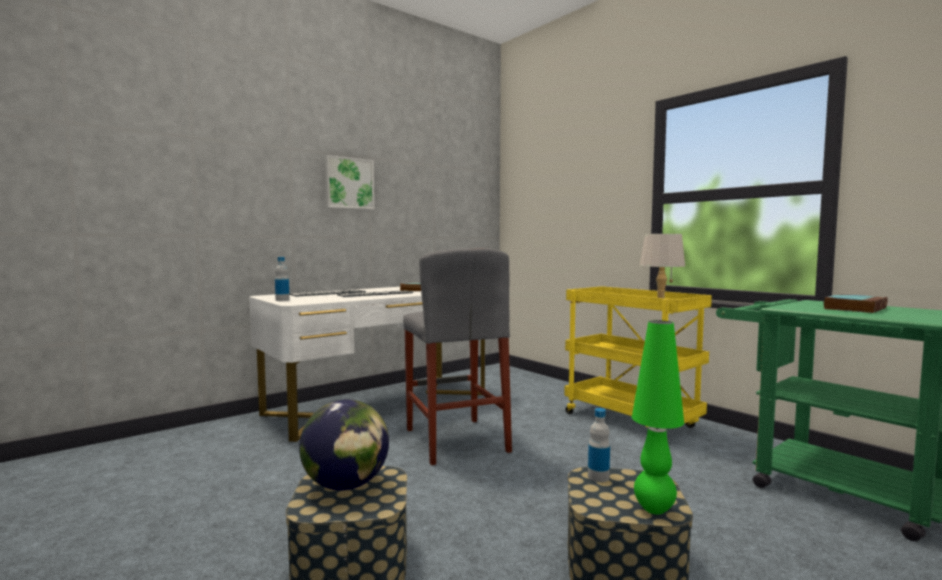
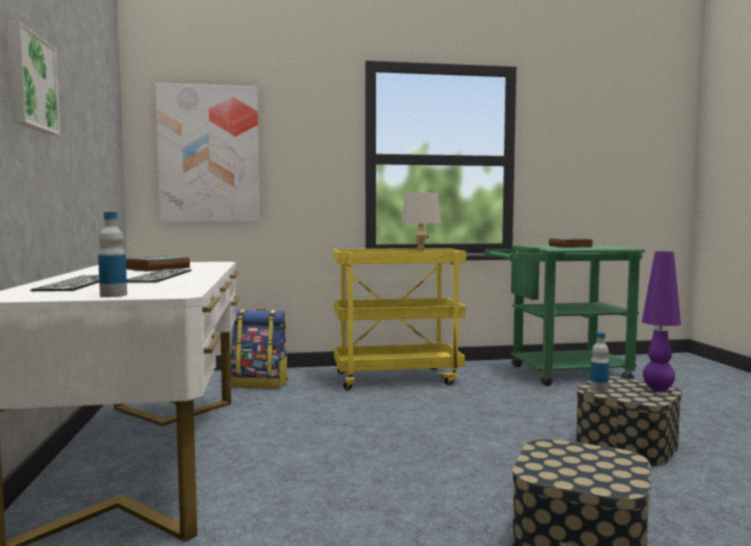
camera: 60 degrees left, 0 degrees up
globe [299,399,389,491] -> none
grey stool [403,248,512,465] -> none
green table lamp [632,320,684,515] -> purple table lamp [642,251,681,392]
none -> picture [155,83,260,222]
none -> backpack [230,309,288,389]

